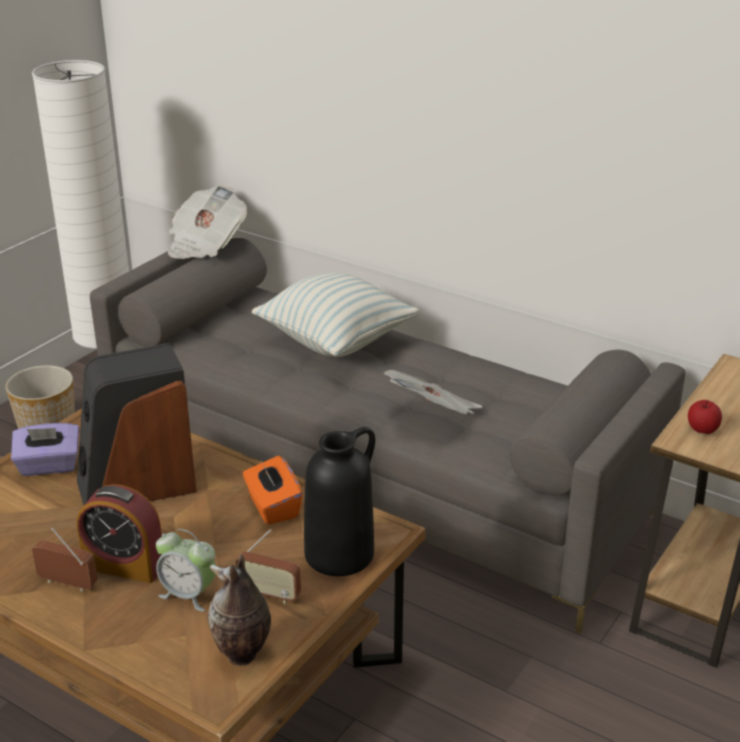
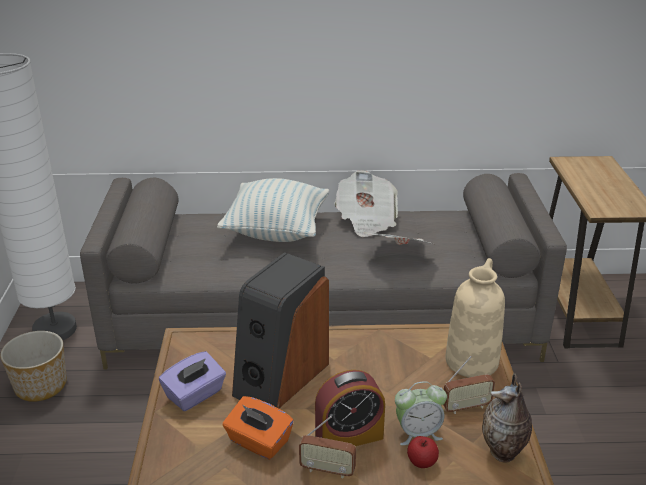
camera: 35 degrees left, 0 degrees up
radio [32,527,98,592] -> radio turned 150 degrees counterclockwise [299,416,356,479]
newspaper [168,185,247,259] -> newspaper moved to [335,170,398,237]
orange tissue box [243,456,303,525] -> orange tissue box moved to [223,396,294,460]
black vase [304,427,375,576] -> beige vase [445,258,505,377]
apple [688,400,722,434] -> apple moved to [407,436,439,468]

